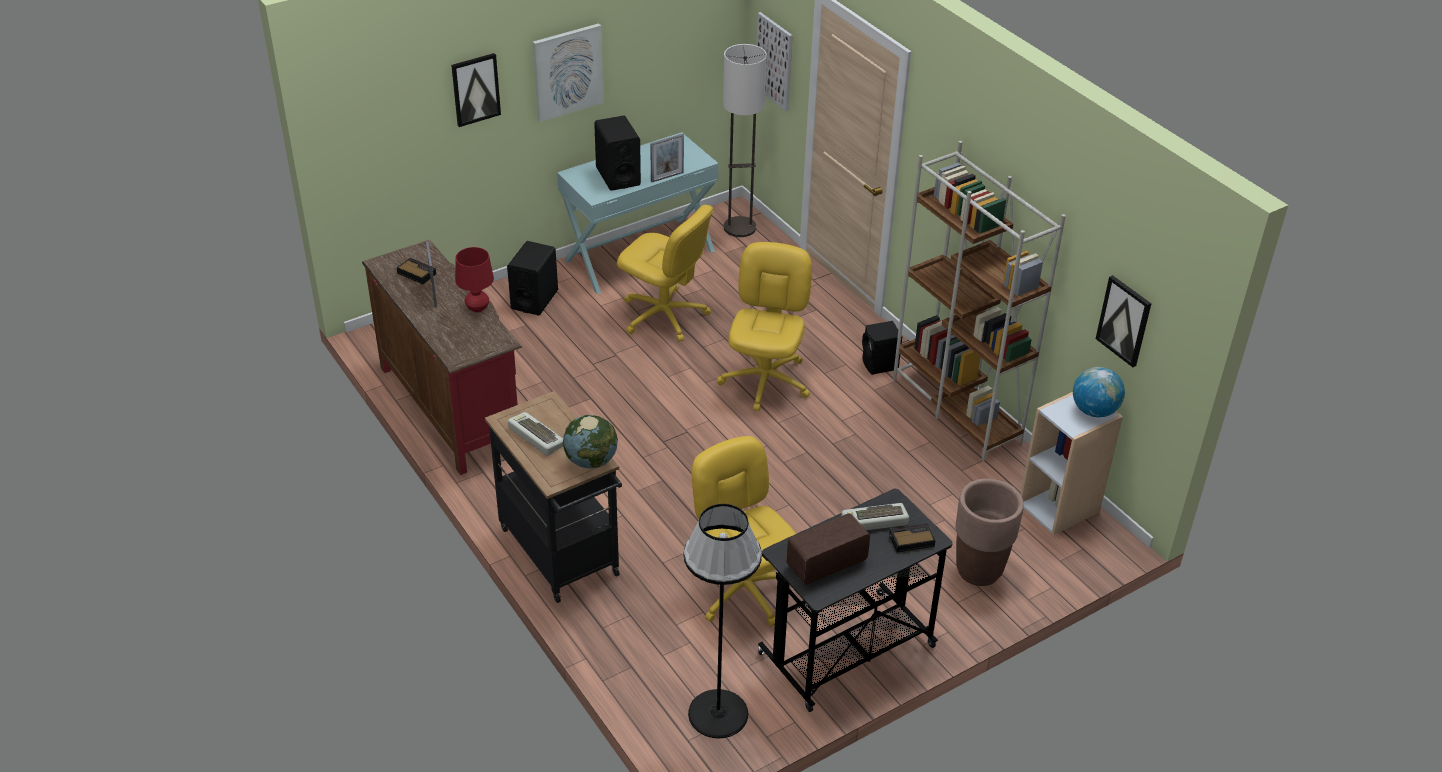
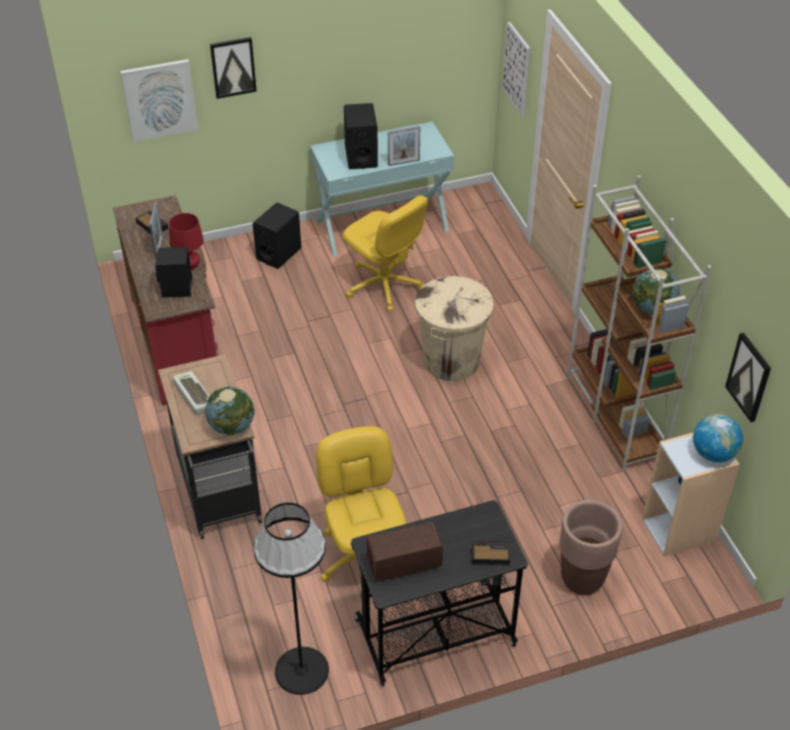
camera: 15 degrees right, 5 degrees up
picture [533,23,604,122] -> picture moved to [120,59,198,142]
yellow office chair [717,242,812,411] -> beige trash can [415,276,494,381]
floor lamp [723,44,767,237] -> none
keyboard [841,503,909,530] -> none
black speaker [862,321,902,375] -> black speaker moved to [155,247,193,297]
none -> globe [633,268,680,315]

